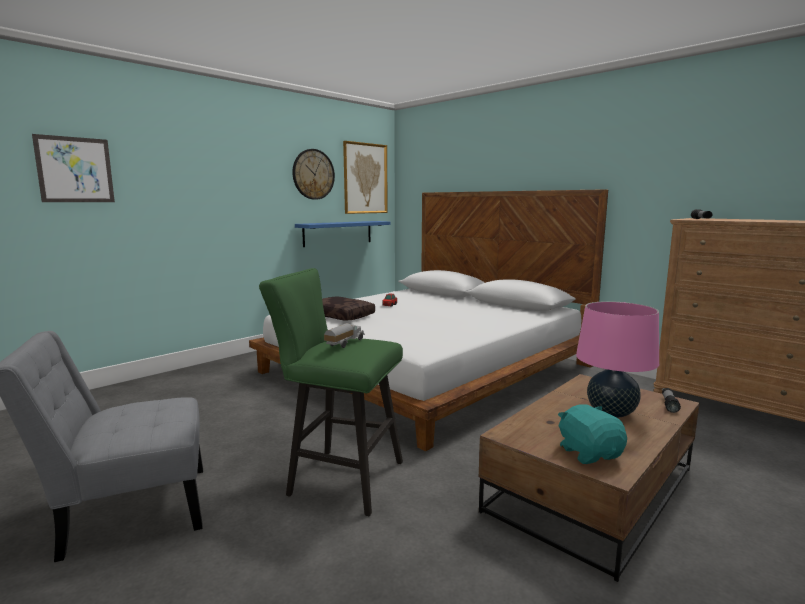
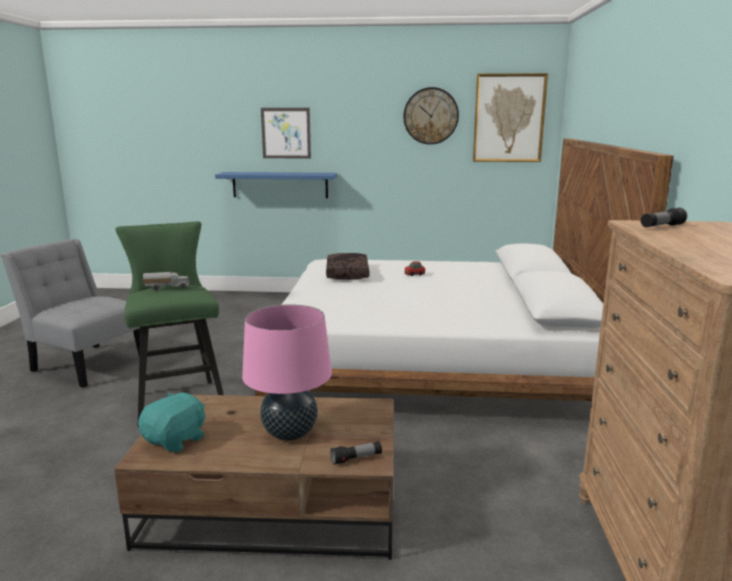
camera: 50 degrees right, 5 degrees up
picture [32,134,115,202] -> picture moved to [261,108,311,159]
blue shelf [295,221,390,247] -> blue shelf moved to [215,172,337,198]

